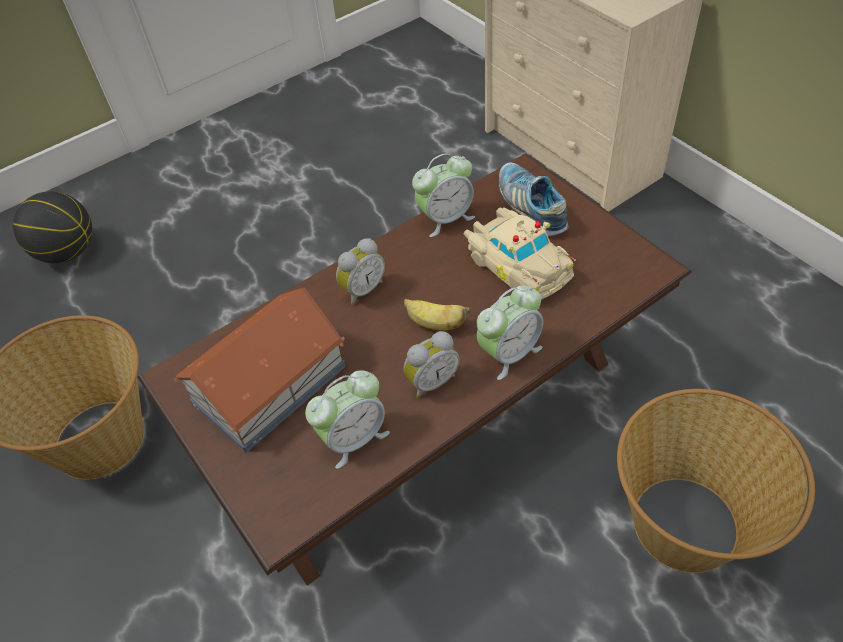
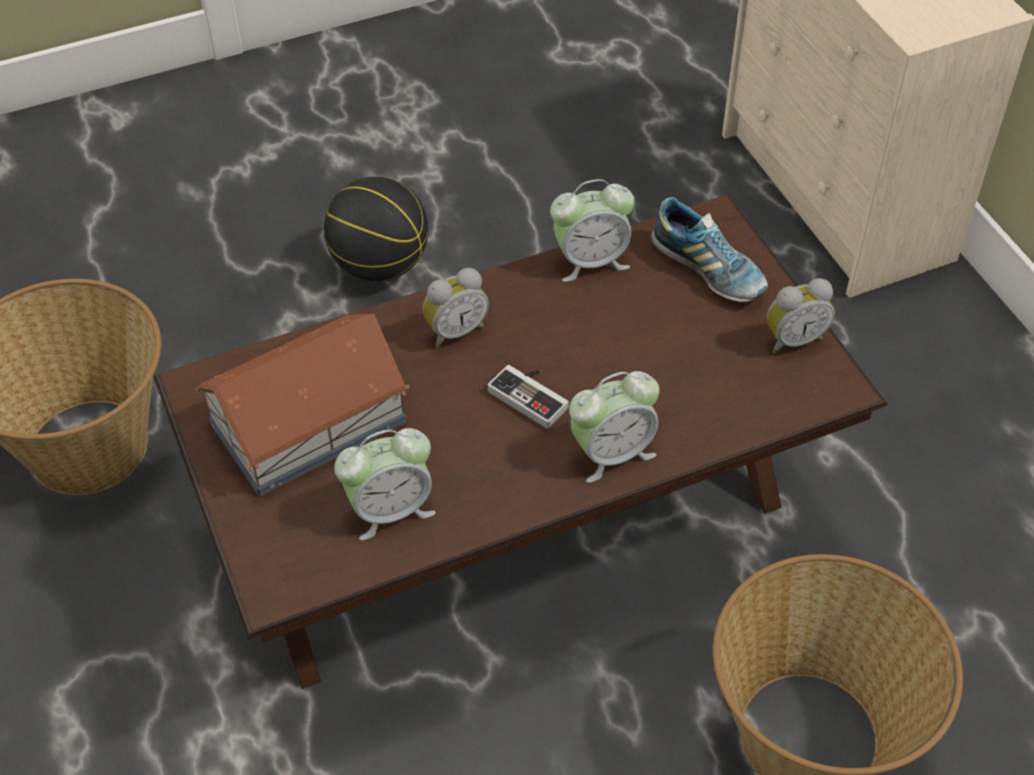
camera: 10 degrees right, 0 degrees up
basketball [13,191,92,263] -> basketball moved to [324,176,429,281]
banana [404,299,470,330] -> game controller [488,365,569,429]
alarm clock [404,331,460,398] -> alarm clock moved to [767,278,835,353]
beige toy car [464,207,576,300] -> none
shoe [499,162,568,236] -> shoe turned 150 degrees clockwise [651,197,768,302]

